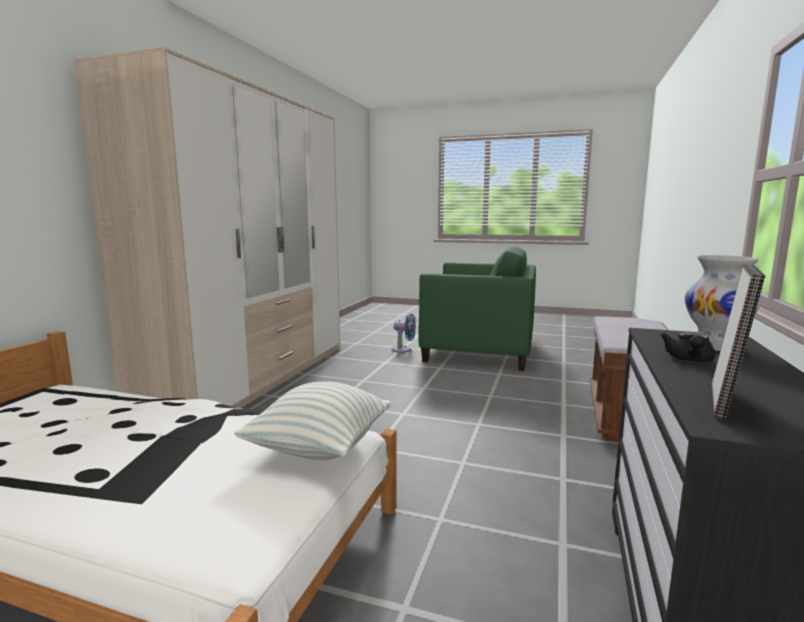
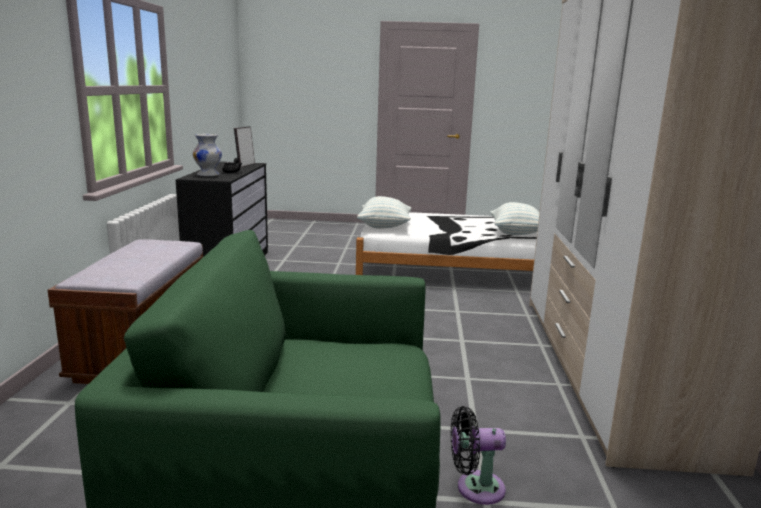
camera: 165 degrees right, 5 degrees up
blue fan [392,314,416,353] -> black fan [451,406,506,505]
none -> pillow [490,202,539,235]

